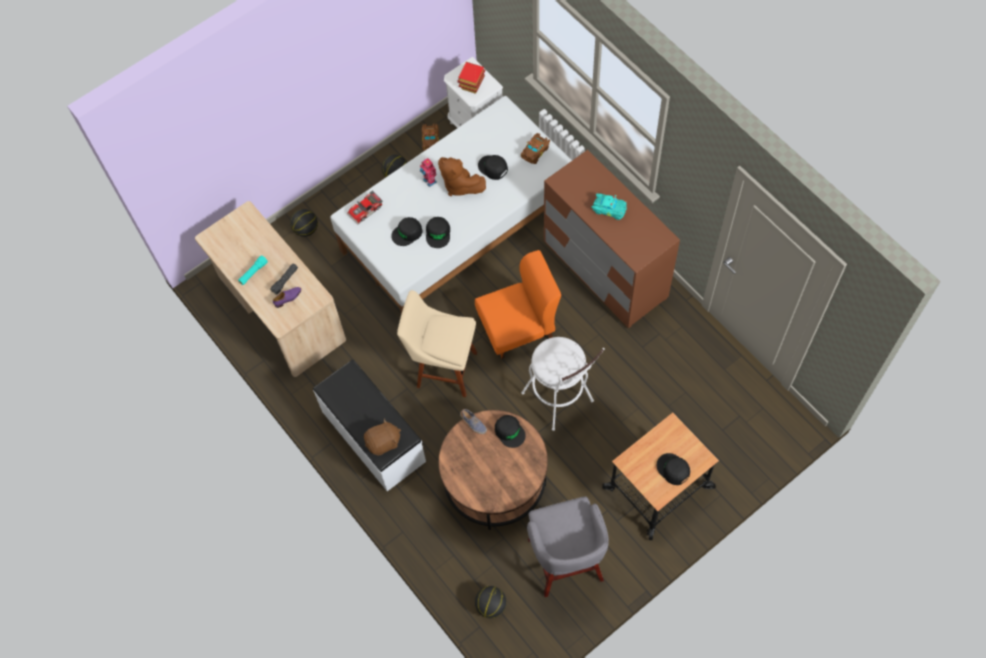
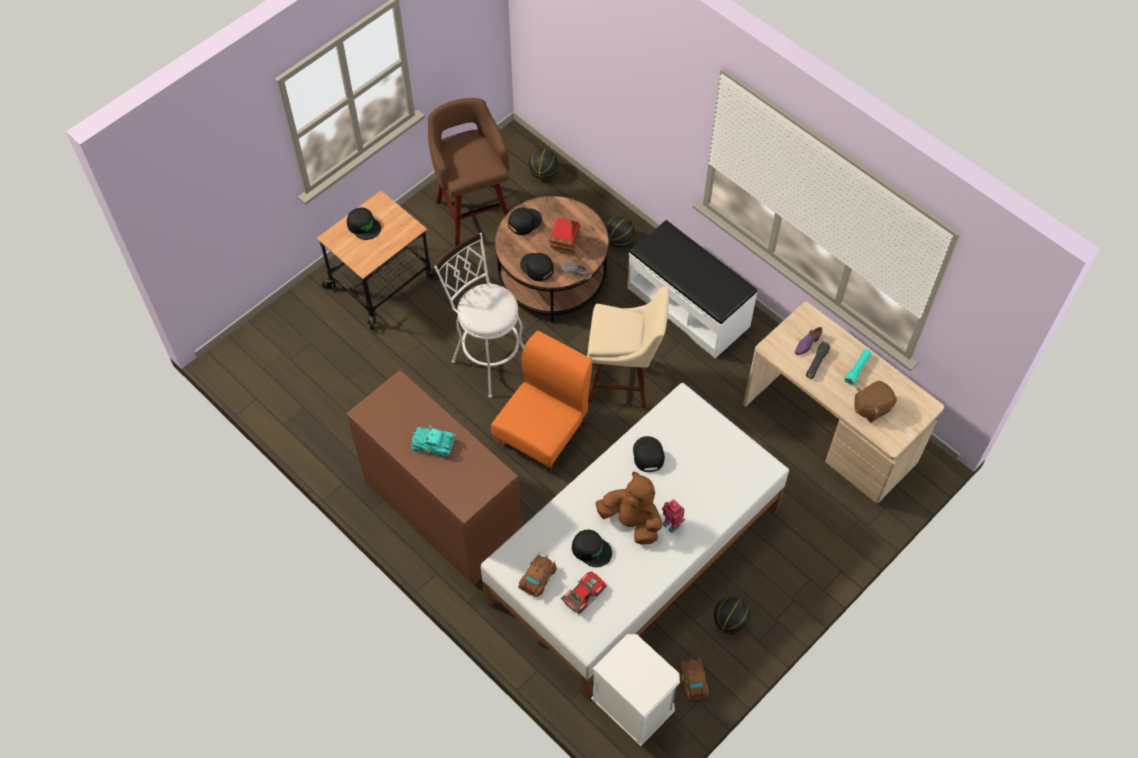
camera: 170 degrees right, 5 degrees down
basketball [290,209,318,237] -> basketball moved to [605,216,635,248]
toy car [347,190,383,224] -> toy car moved to [561,572,608,614]
brown plush toy [364,419,401,456] -> brown plush toy moved to [854,381,897,422]
black cap [391,217,423,246] -> black cap moved to [508,207,542,235]
toy house [457,62,485,94] -> toy house moved to [549,217,580,254]
orange chair [475,250,561,359] -> orange chair turned 150 degrees clockwise [491,331,592,472]
grey stool [527,497,609,597] -> brown stool [428,98,509,246]

